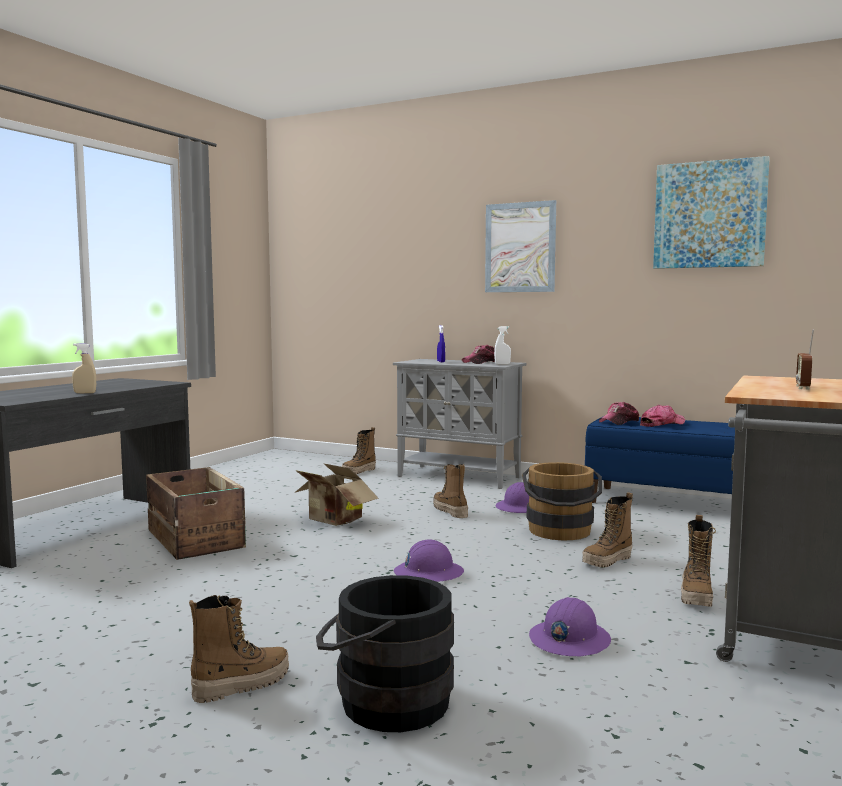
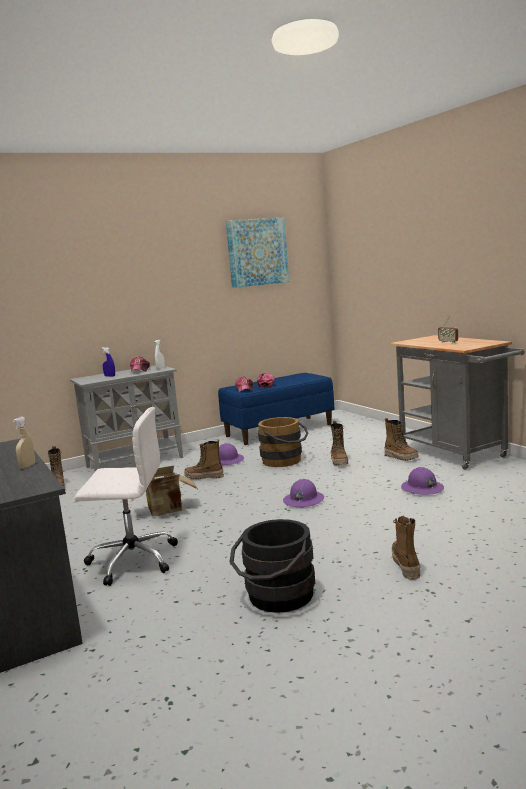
camera: 55 degrees left, 5 degrees up
crate [146,467,246,560] -> white office chair [75,407,178,586]
black bucket [316,575,454,732] -> black bucket moved to [230,519,315,613]
picture [485,200,556,292] -> none

